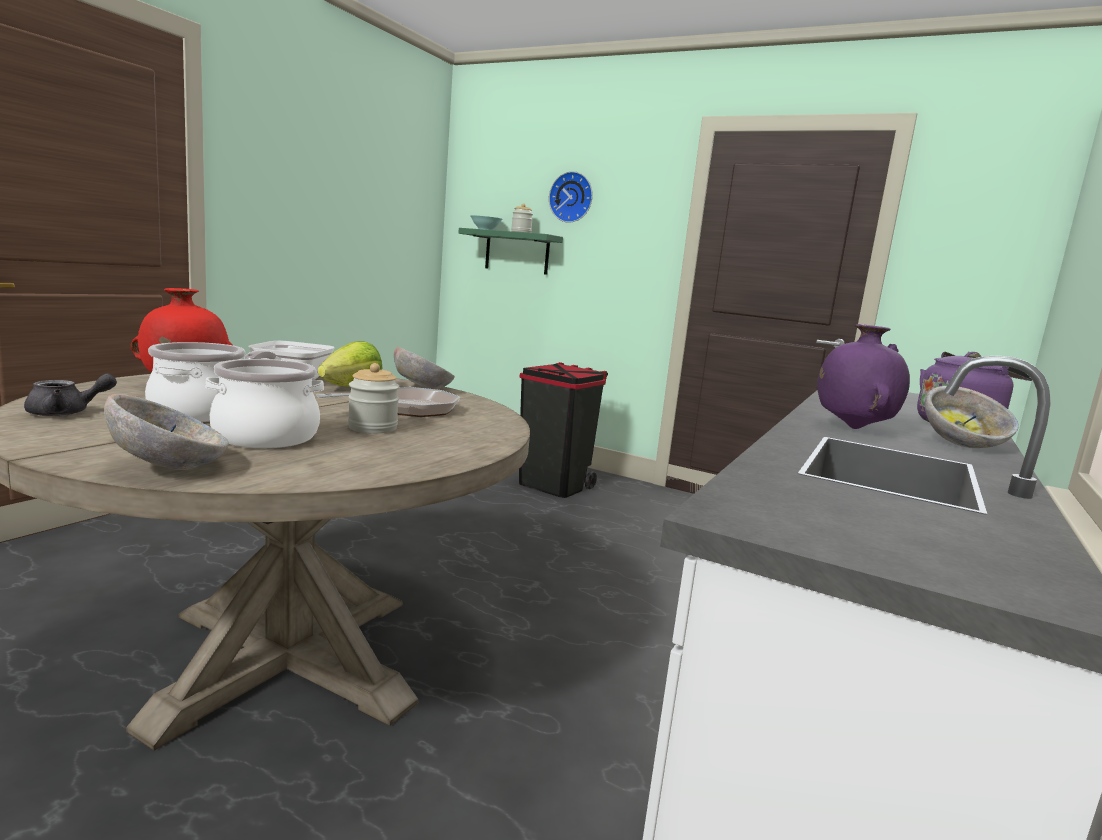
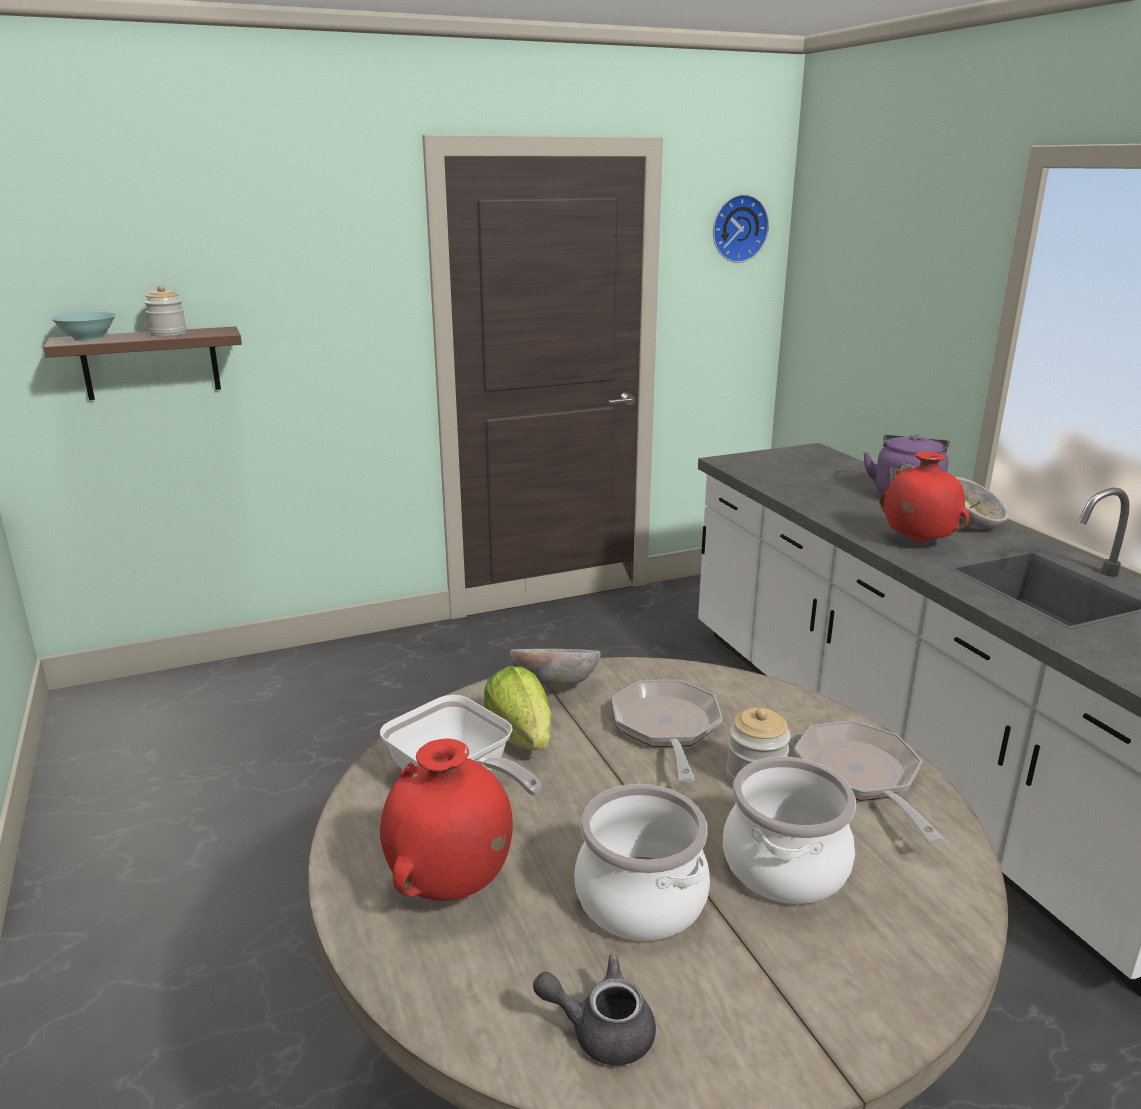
camera: 50 degrees left, 10 degrees up
grey teapot [24,374,117,416] -> grey teapot turned 90 degrees counterclockwise [533,955,656,1066]
bowl [104,394,229,470] -> none
green shelf [458,228,563,275] -> brown shelf [43,326,242,400]
black trash can [519,362,608,498] -> none
wall clock [549,171,593,223] -> wall clock moved to [713,194,769,263]
purple vase [817,324,910,429] -> red vase [879,452,970,543]
none -> frying pan [794,721,944,843]

